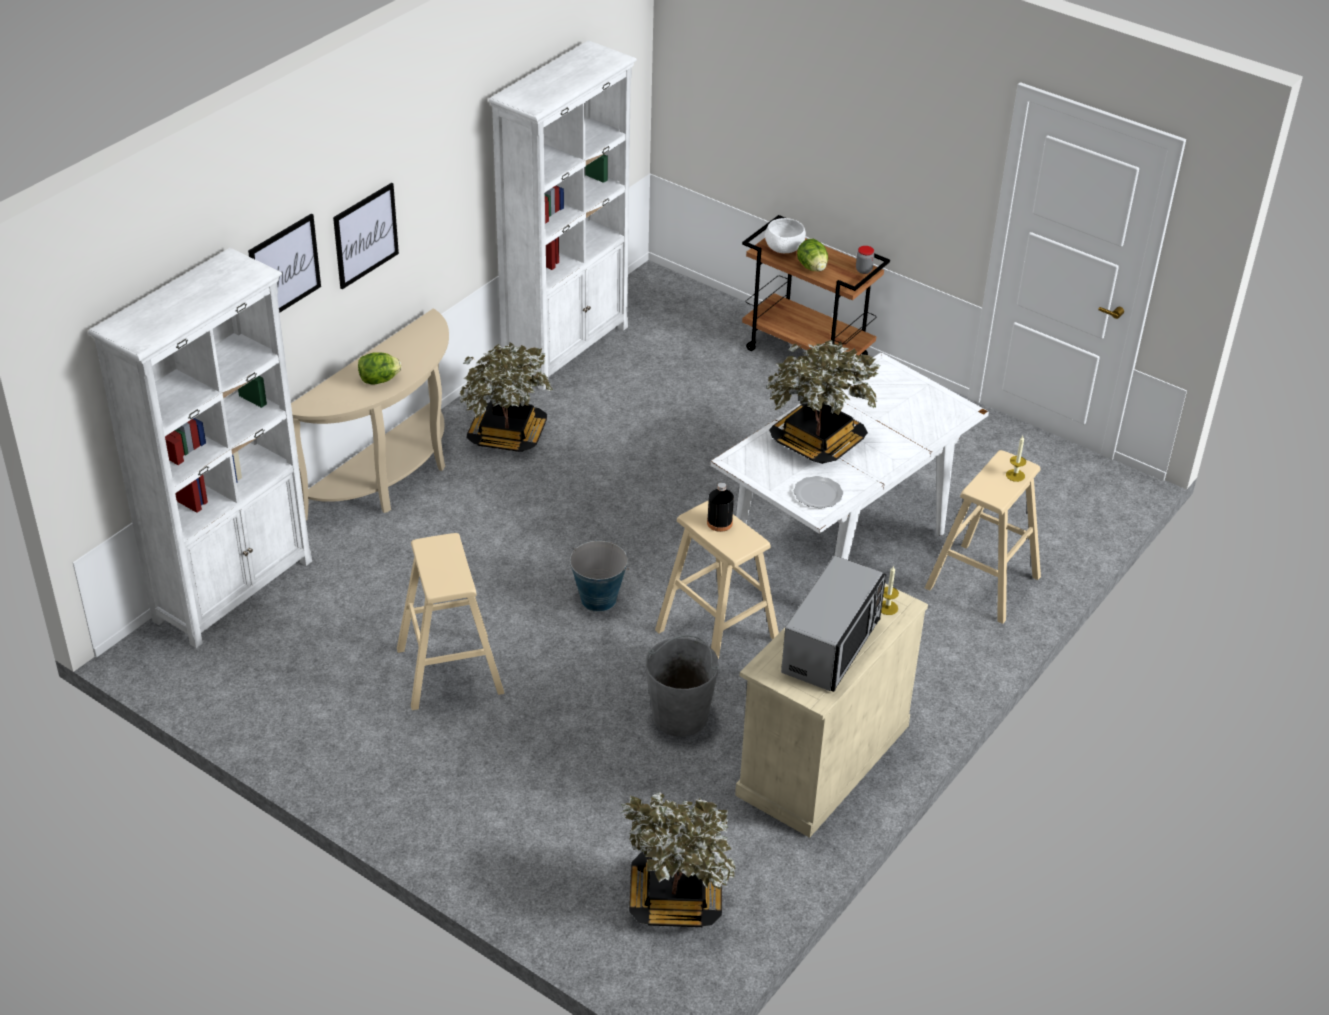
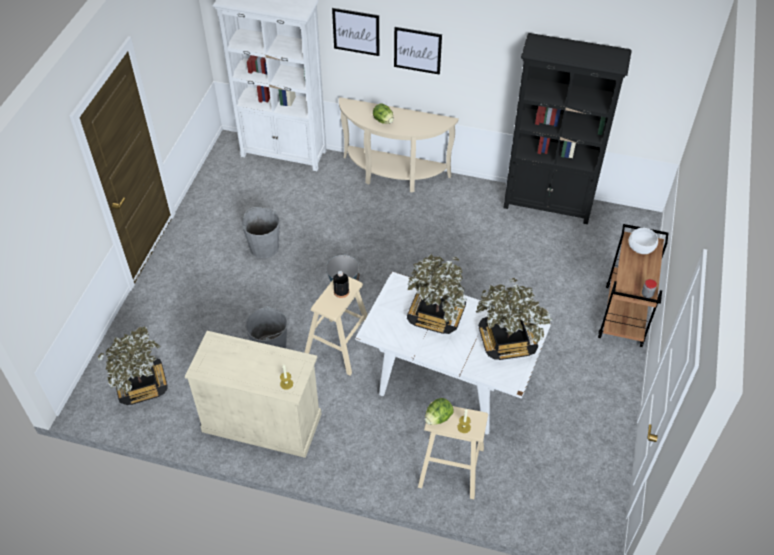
camera: 70 degrees right, 10 degrees up
beige stool [397,533,505,710] -> grey bucket [241,207,280,259]
potted plant [460,342,553,452] -> potted plant moved to [476,278,552,360]
white bookcase [489,40,637,391] -> black bookcase [503,33,632,224]
microwave [781,556,886,692] -> none
plate [794,476,843,508] -> none
lettuce [797,239,828,271] -> lettuce moved to [425,398,453,425]

